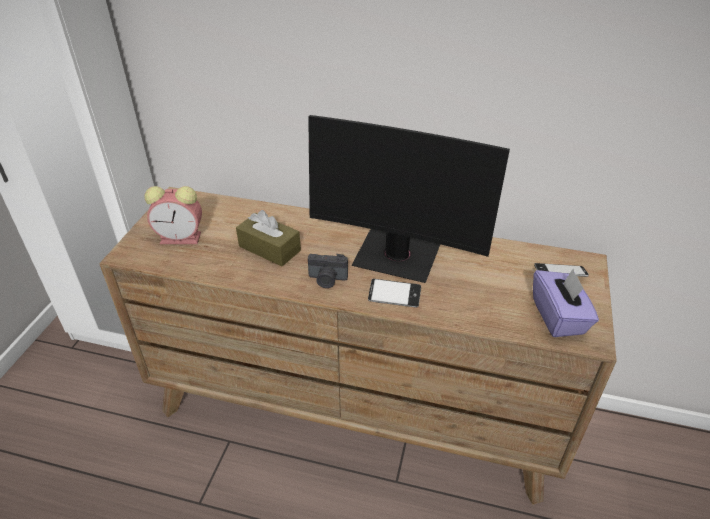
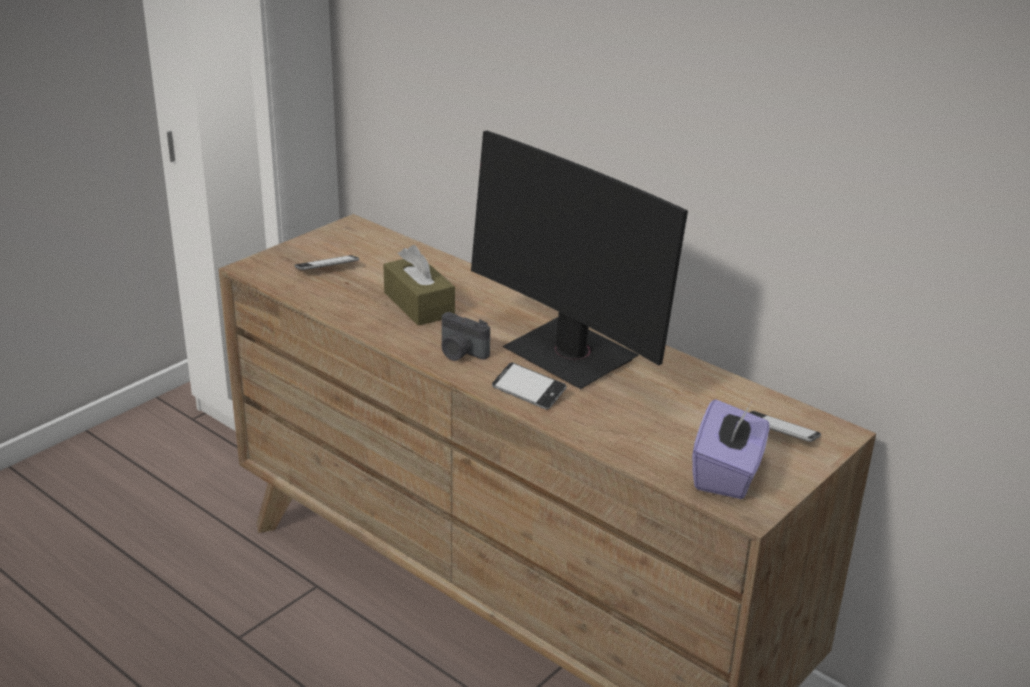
camera: 25 degrees right, 10 degrees down
alarm clock [144,186,202,244] -> phone [295,255,359,270]

